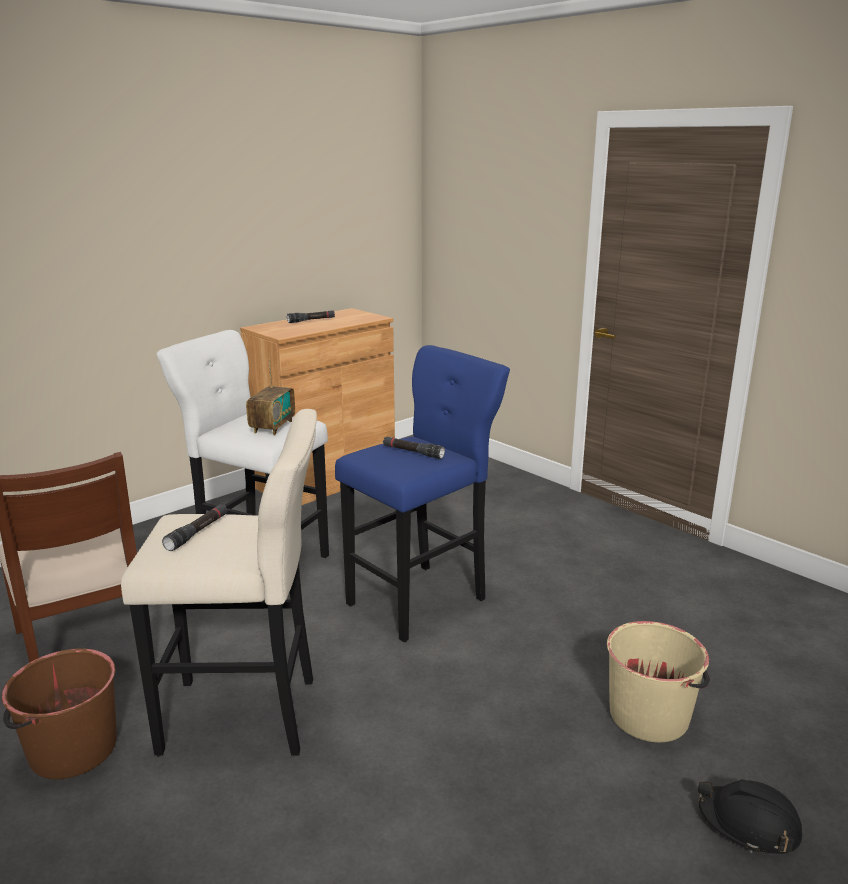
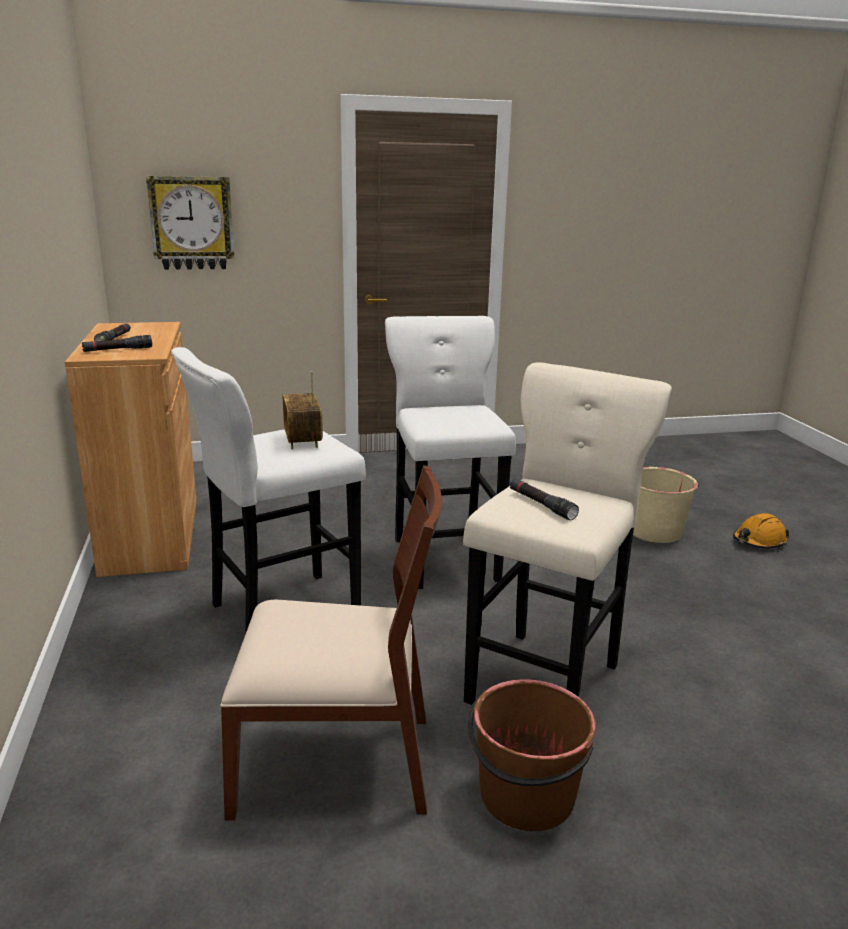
camera: 60 degrees left, 0 degrees up
radio [246,359,295,435] -> radio turned 150 degrees counterclockwise [283,372,323,449]
blue stool [335,345,510,642] -> white stool [385,316,516,589]
black flashlight [383,437,445,459] -> black flashlight moved to [82,335,152,352]
black hard hat [698,779,802,854] -> orange hard hat [733,513,789,549]
none -> wall clock [146,176,234,270]

